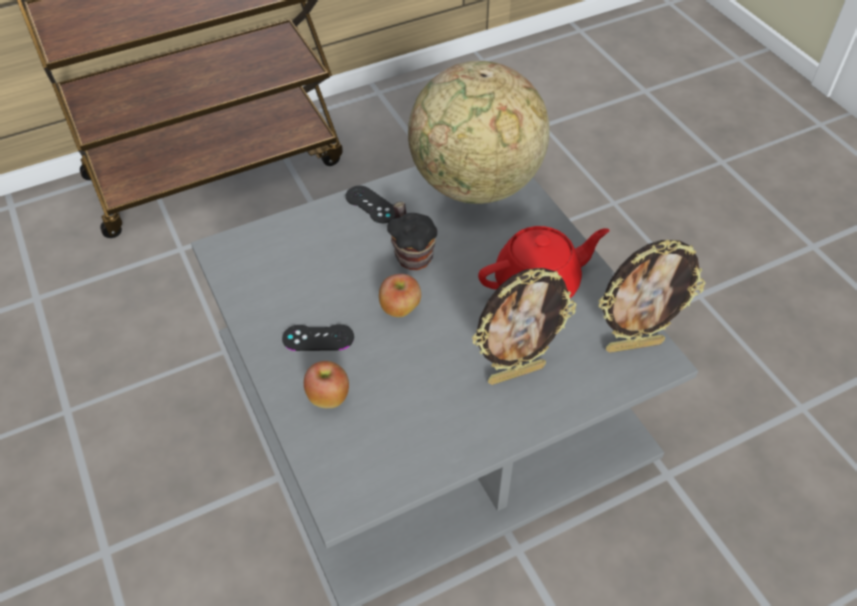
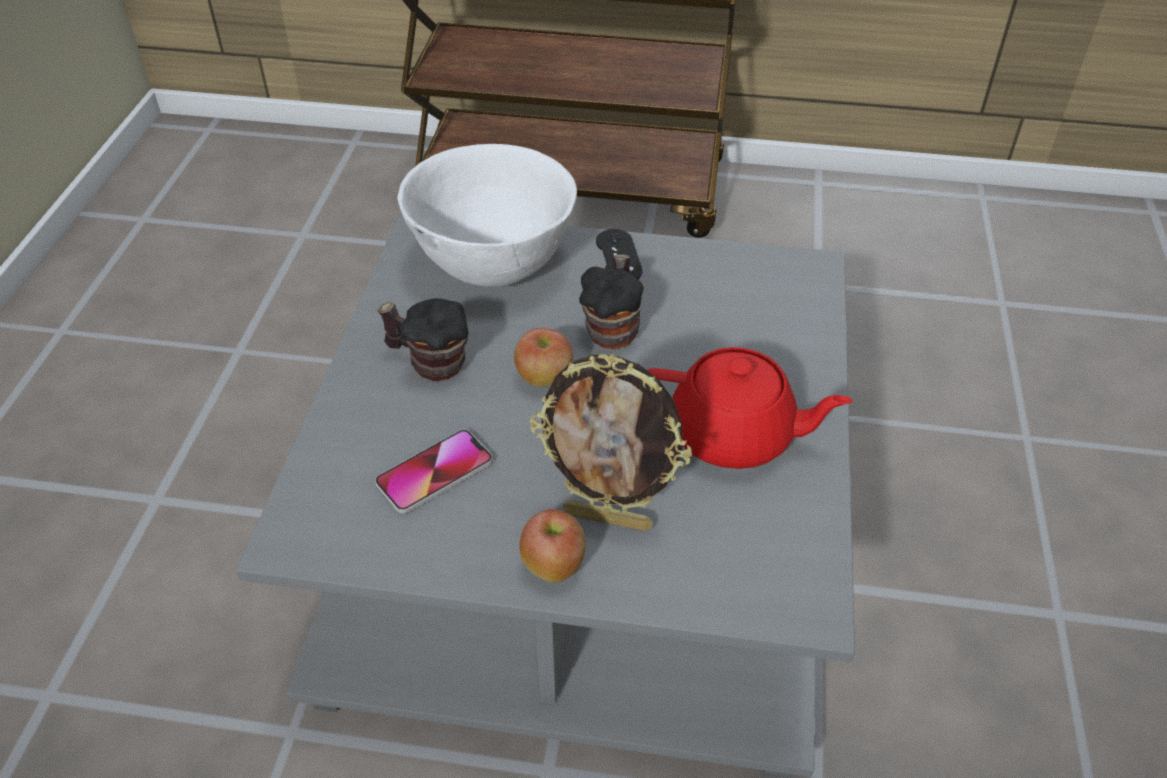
camera: 35 degrees right, 5 degrees down
black game controller [282,324,354,351] -> mug [378,298,469,381]
apple [304,361,349,408] -> apple moved to [520,509,586,583]
globe [408,61,550,204] -> none
picture frame [598,239,705,353] -> none
none -> phone [375,430,493,513]
none -> white bowl [397,144,577,286]

